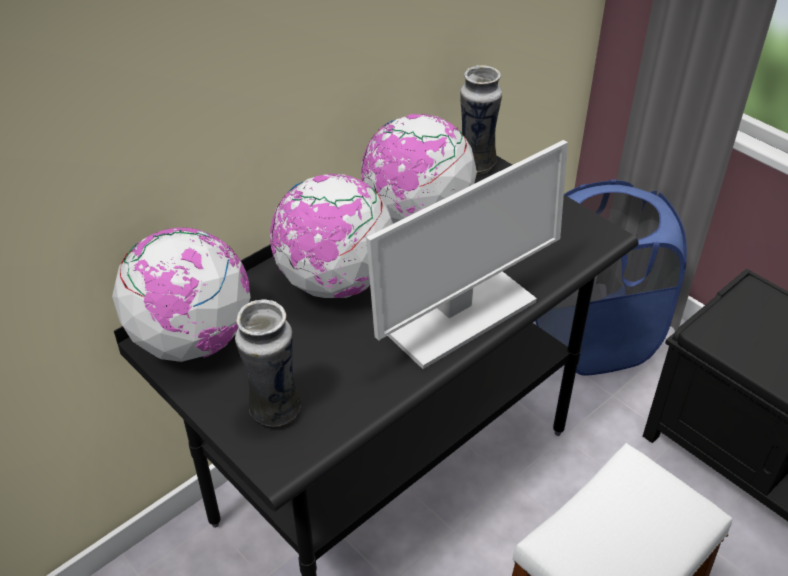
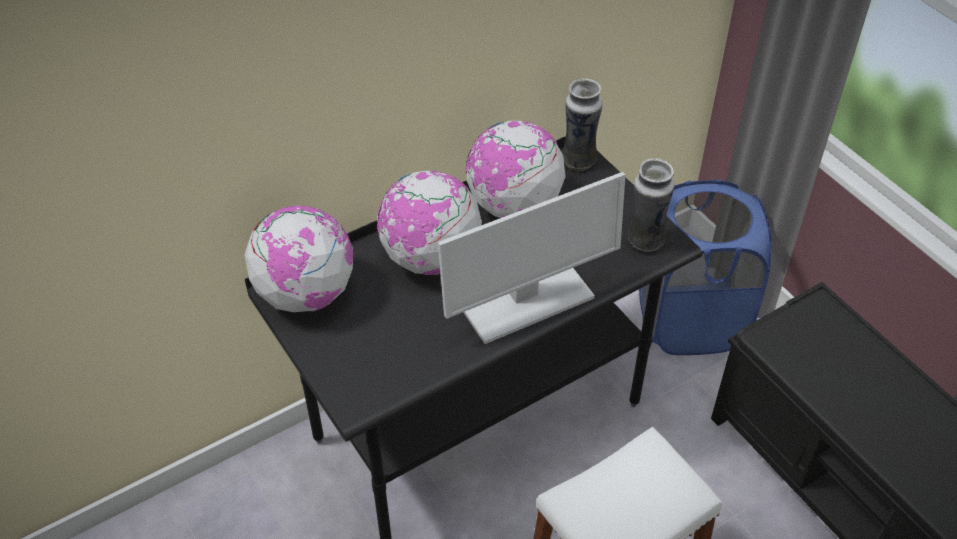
camera: 10 degrees right, 5 degrees up
vase [235,299,301,427] -> vase moved to [628,158,675,252]

